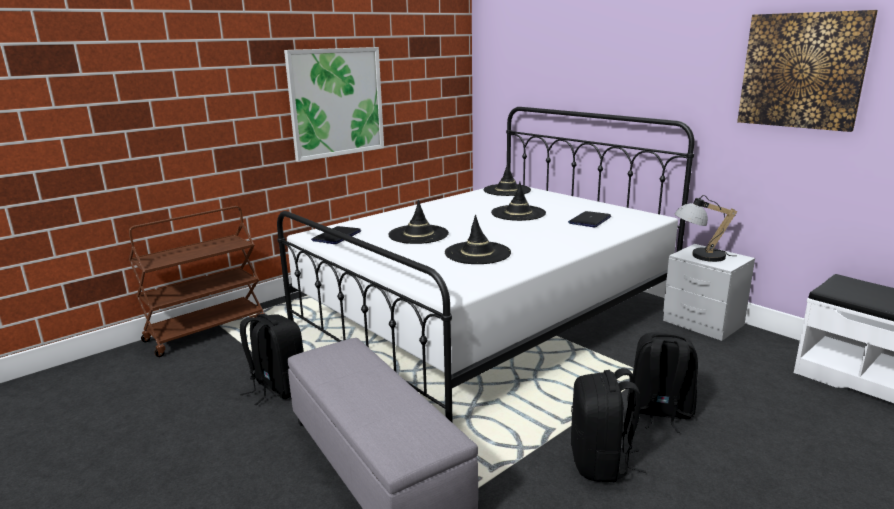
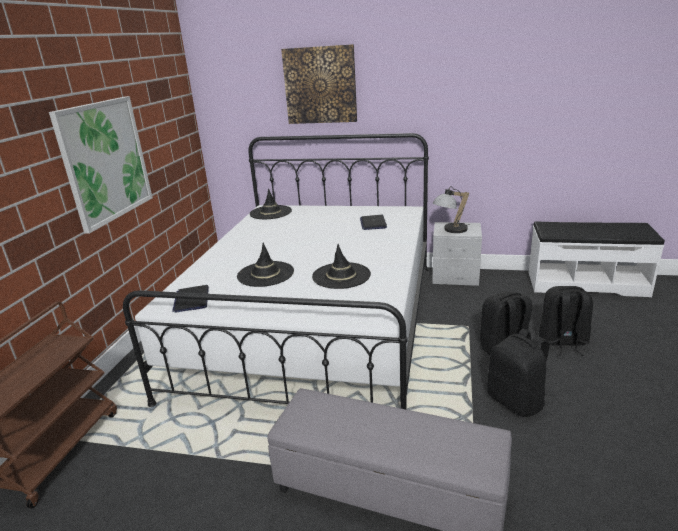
camera: 35 degrees left, 5 degrees up
black backpack [240,314,304,405] -> black backpack moved to [538,286,593,356]
black hat [491,182,546,221] -> none
picture [737,10,878,132] -> picture moved to [281,44,357,124]

